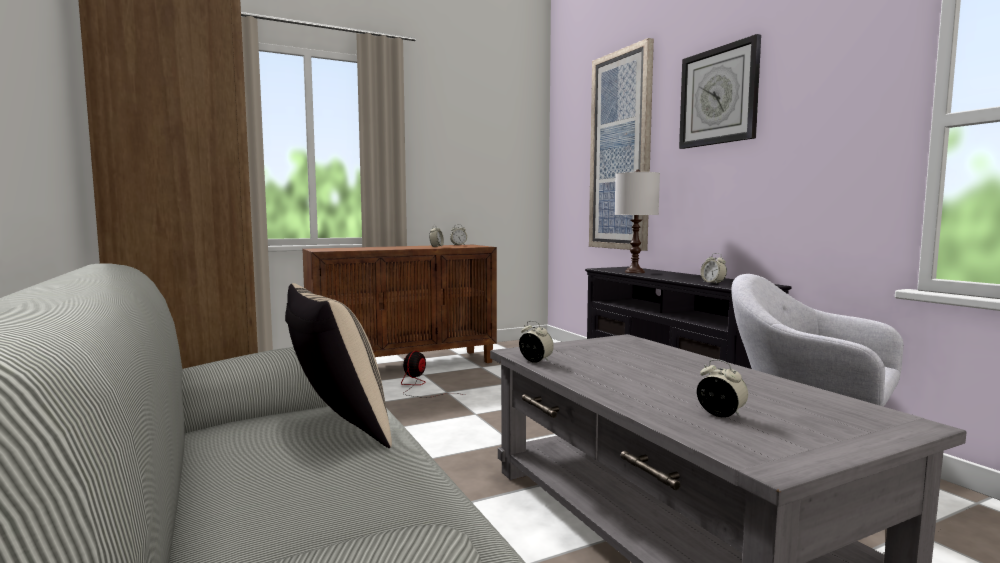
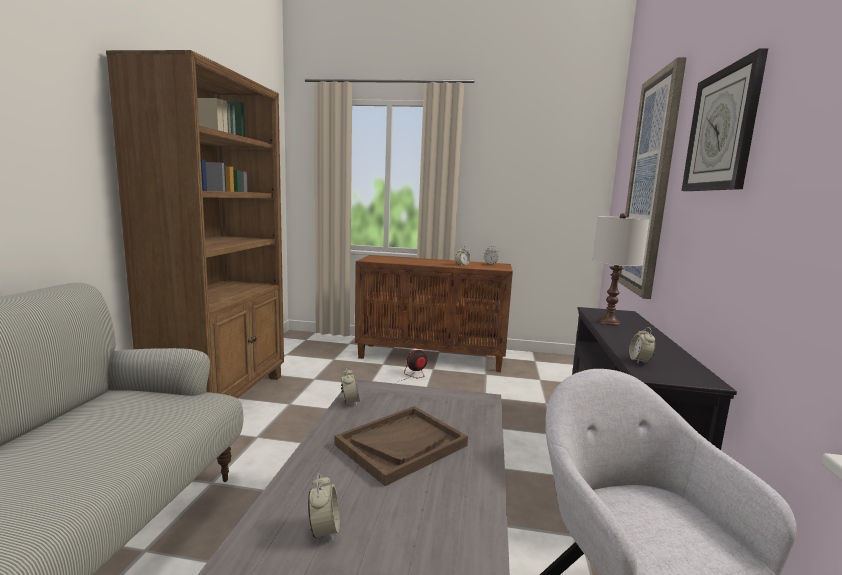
camera: 35 degrees right, 5 degrees up
beige pillow [285,283,392,448] -> none
none -> brown tray [334,406,468,486]

